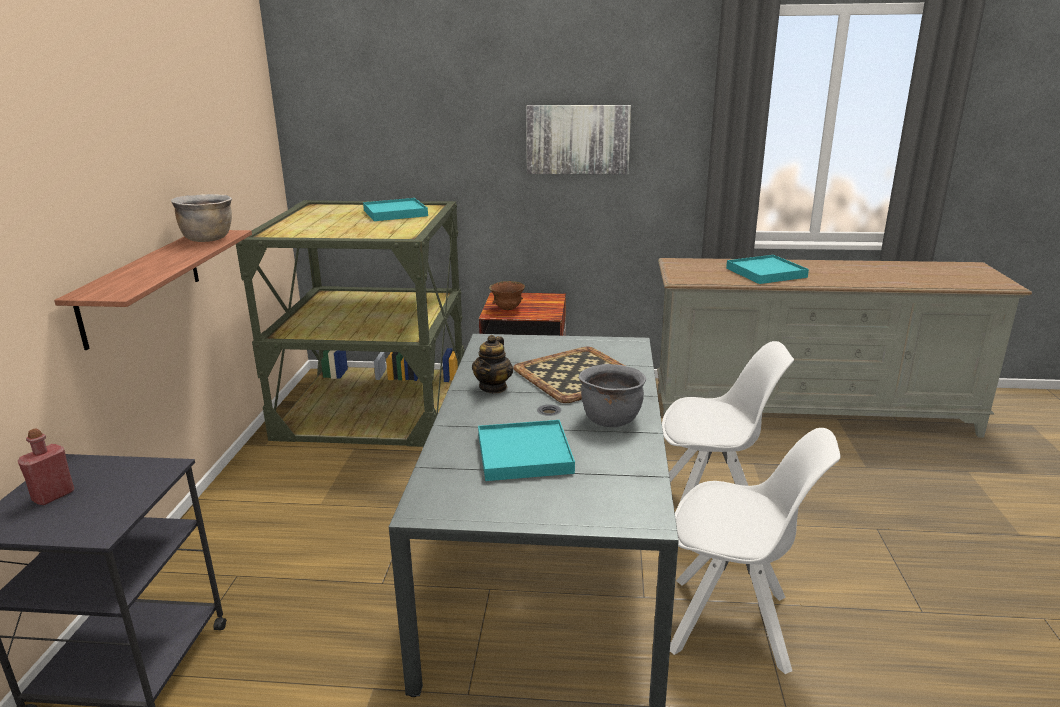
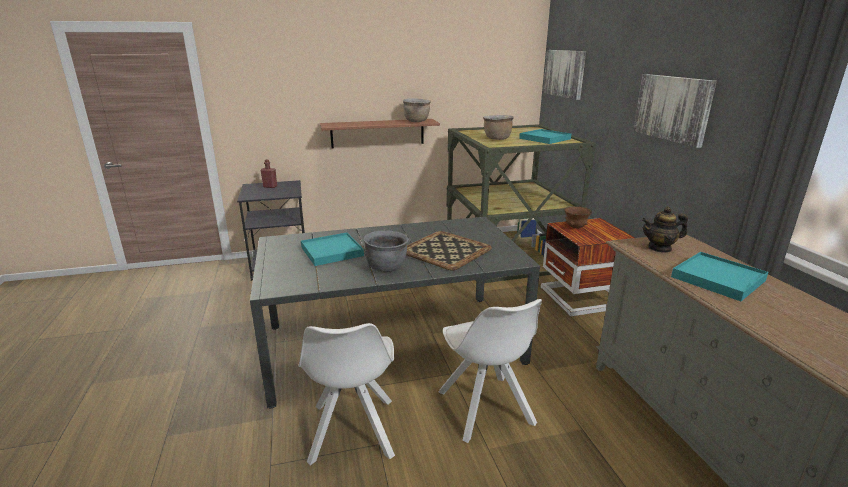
camera: 70 degrees right, 0 degrees up
teapot [472,335,513,393] -> teapot moved to [642,207,688,253]
none -> brown cooking pot [483,115,514,140]
none -> picture [543,50,586,100]

